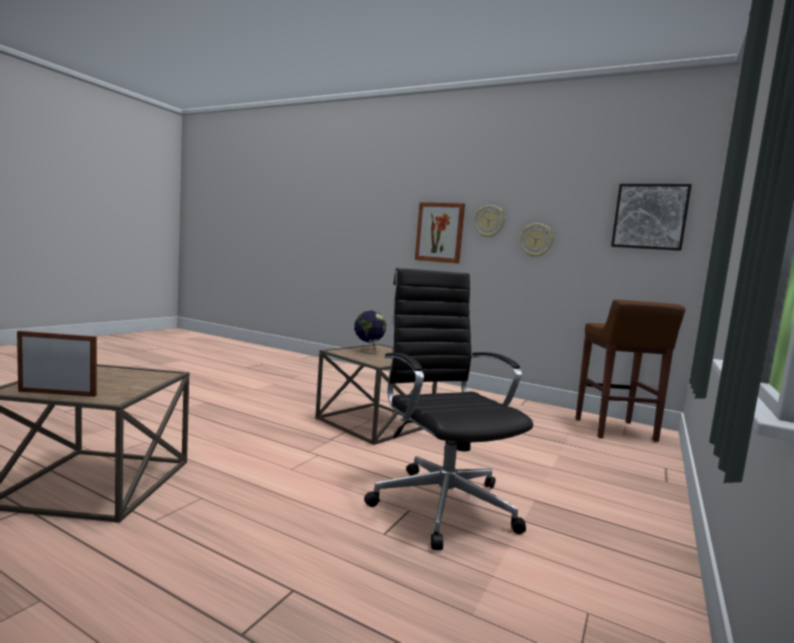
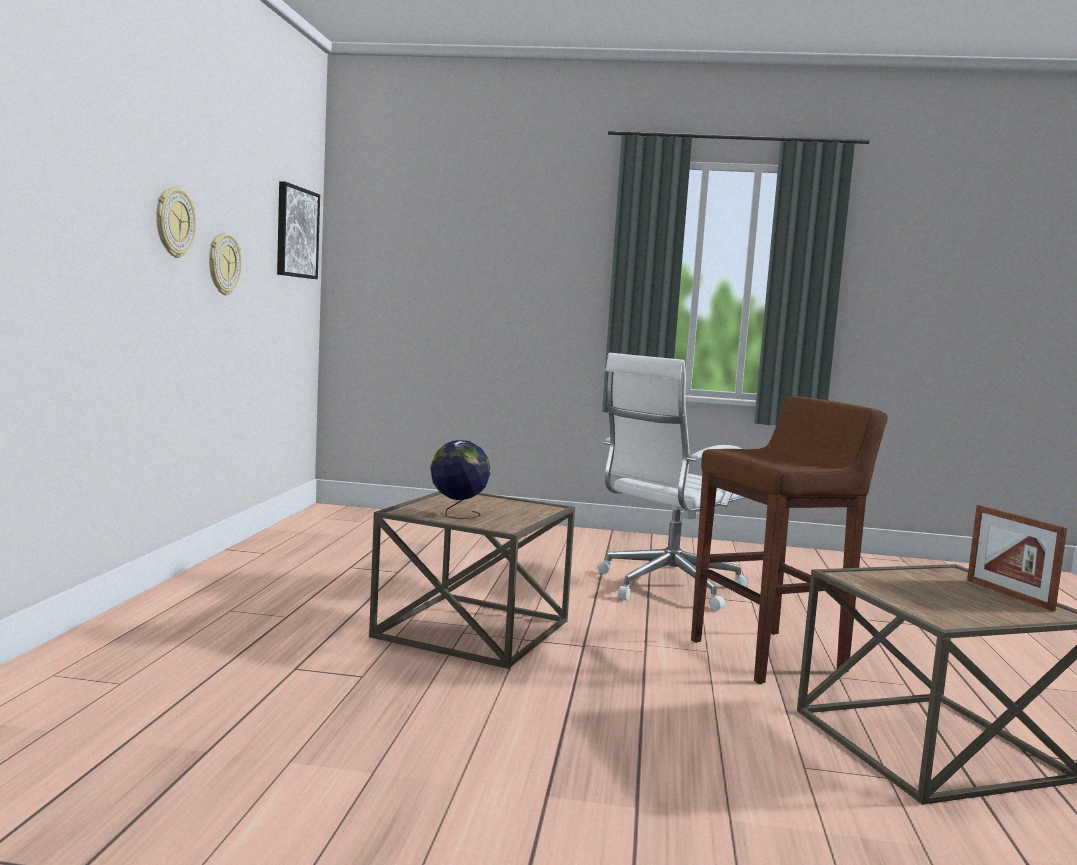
camera: 110 degrees left, 0 degrees up
black office chair [364,268,533,550] -> white office chair [598,353,748,611]
picture [415,203,465,264] -> none
brown stool [576,299,686,442] -> brown stool moved to [691,396,887,684]

